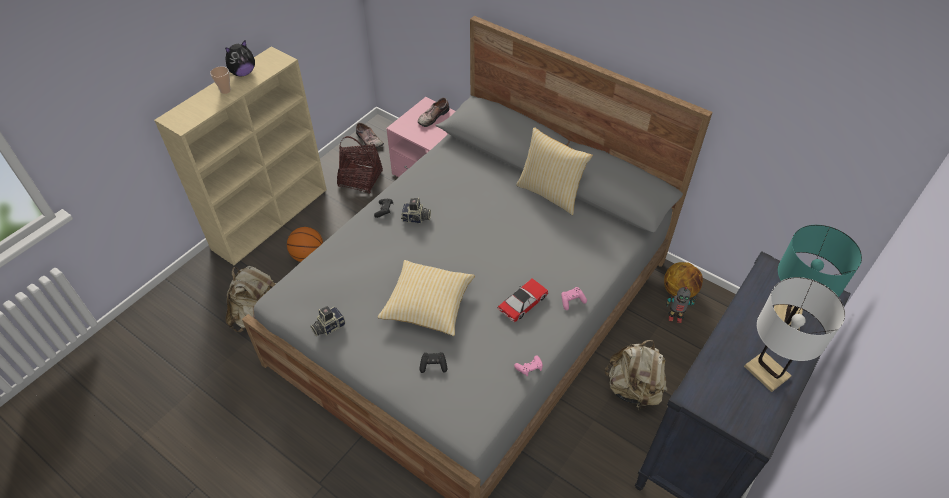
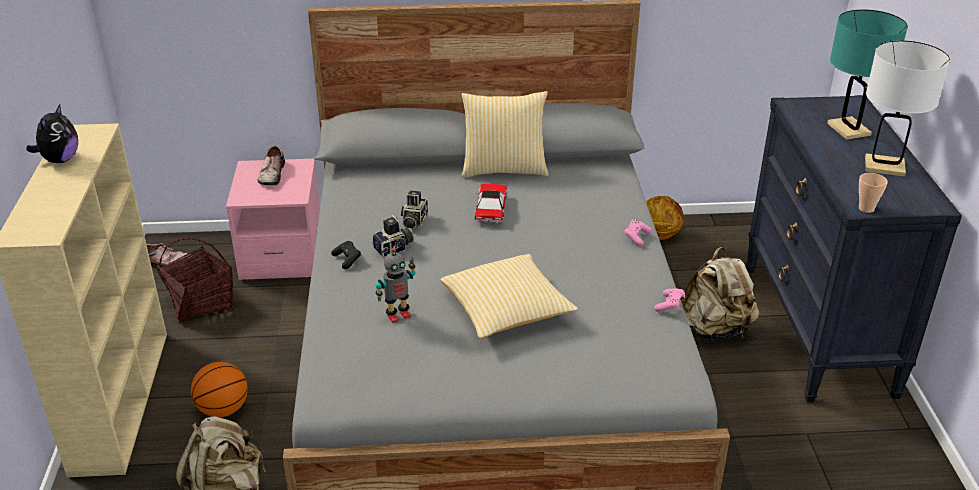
camera: 40 degrees left, 15 degrees down
cup [210,66,231,94] -> cup moved to [859,173,888,213]
camera [311,306,346,336] -> camera moved to [401,190,428,230]
black game controller [420,352,447,373] -> none
toy car [497,278,549,322] -> toy car moved to [475,184,508,223]
toy robot [666,287,696,323] -> toy robot moved to [376,248,415,323]

